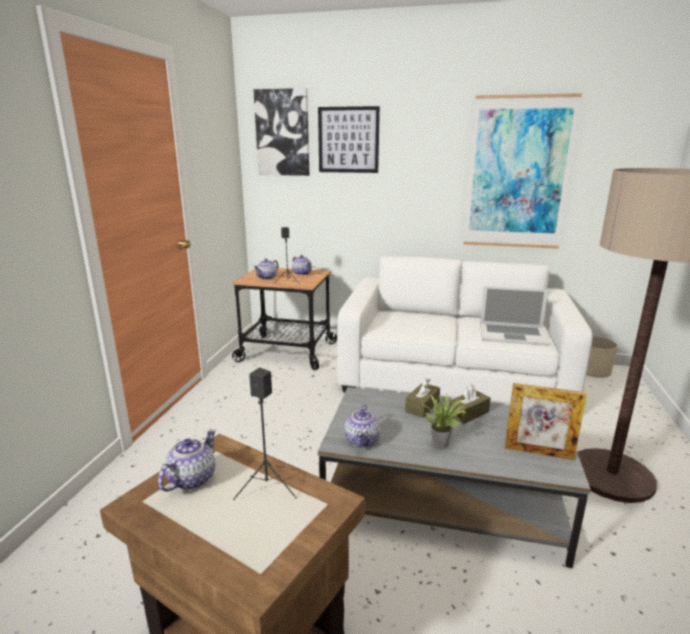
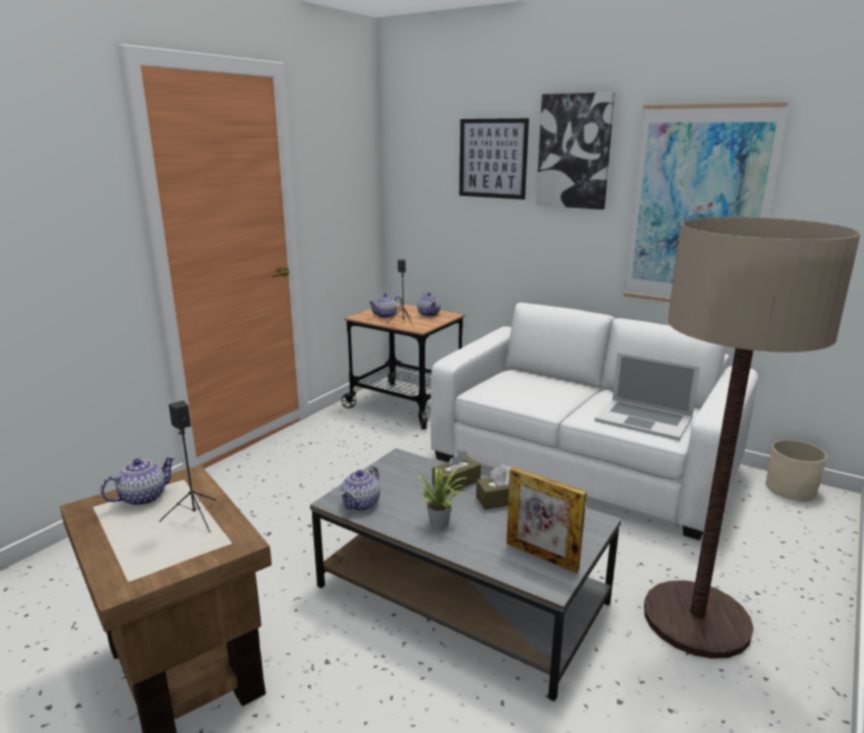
camera: 20 degrees right, 0 degrees up
picture [253,88,309,176] -> picture moved to [536,92,615,210]

